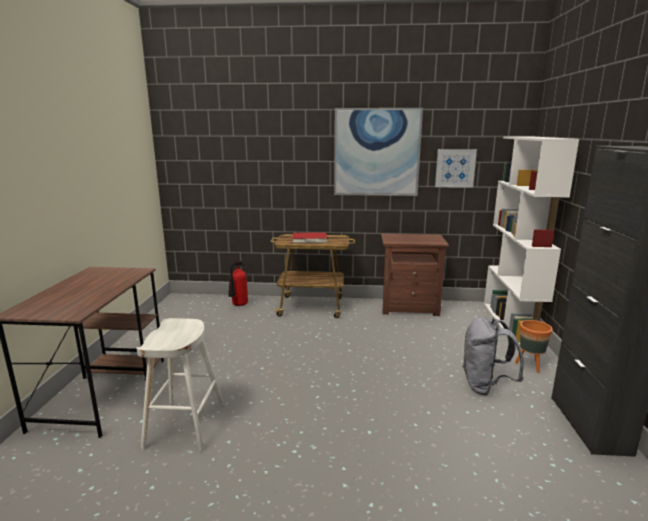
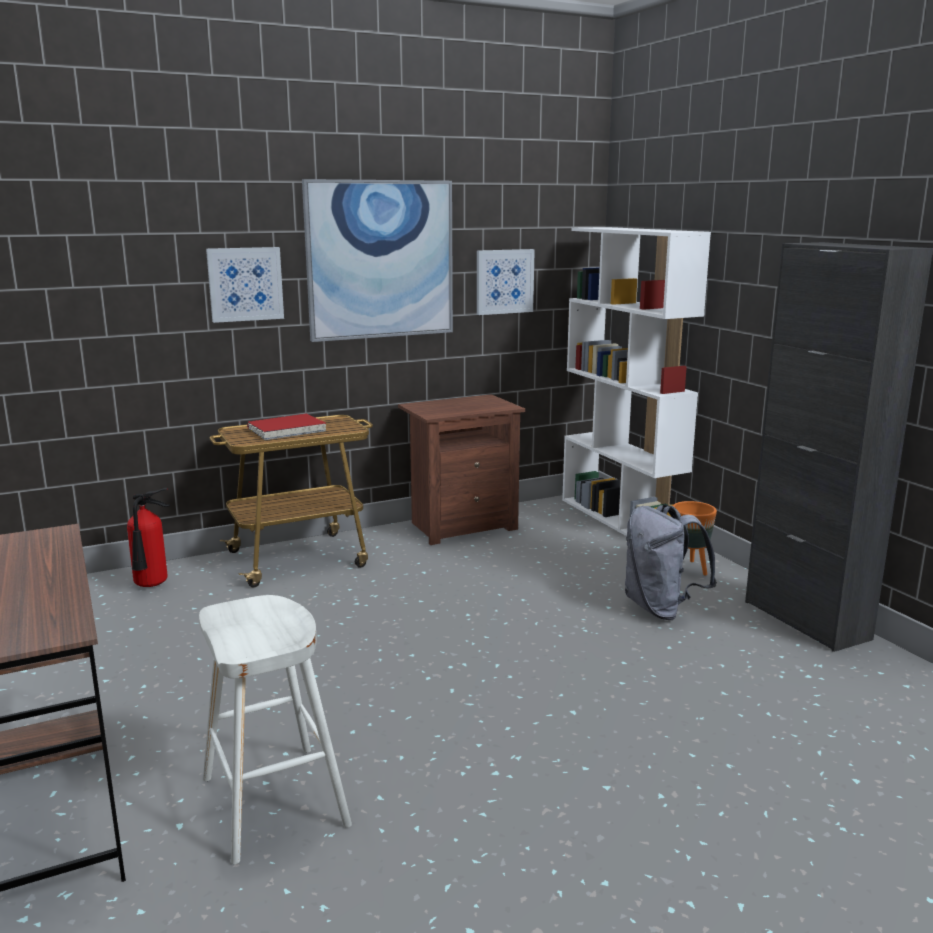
camera: 30 degrees left, 0 degrees up
none -> picture [206,247,284,323]

